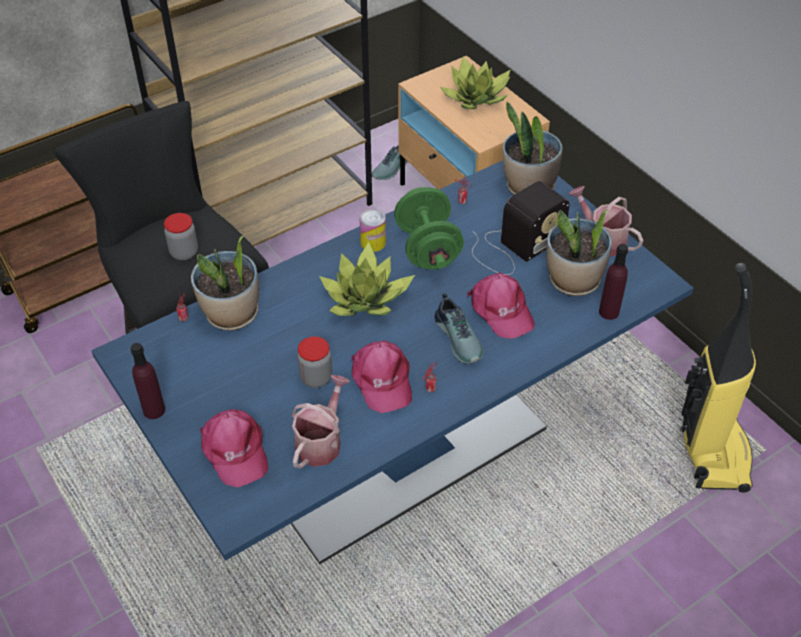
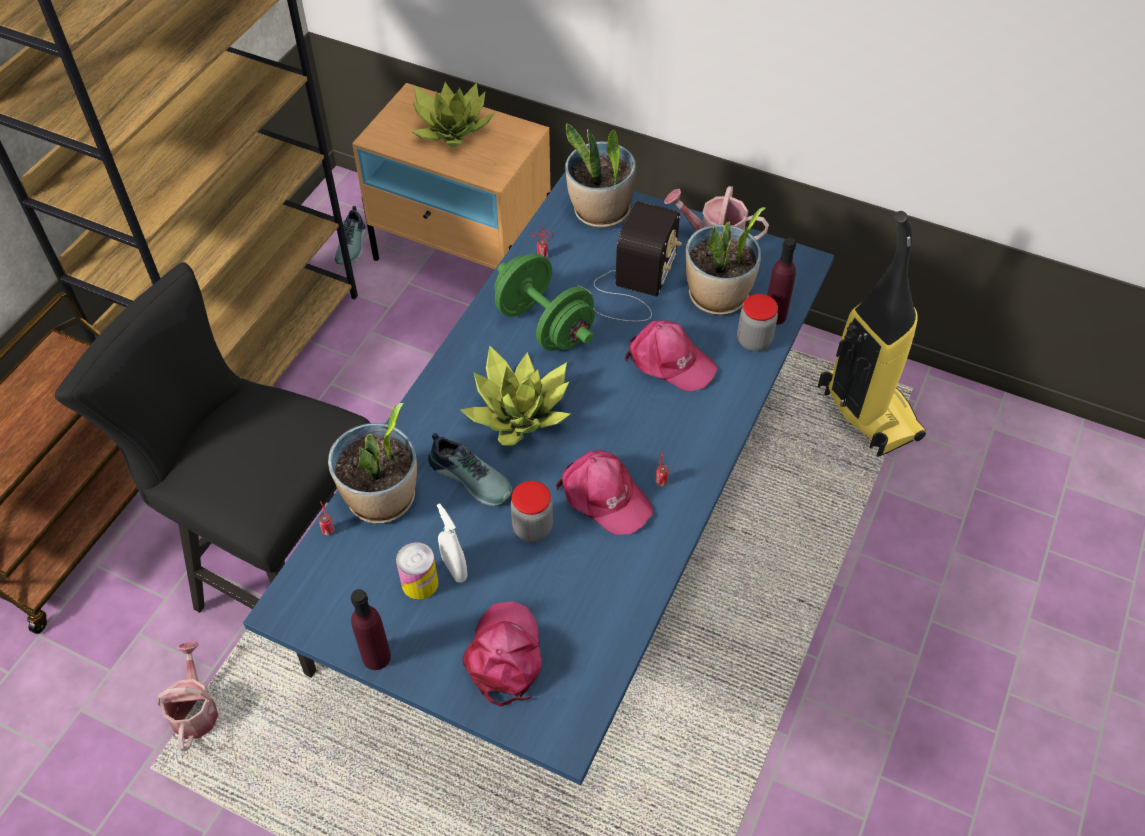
camera: 30 degrees left, 5 degrees up
jar [164,213,198,260] -> jar moved to [737,294,778,351]
pink cap [200,409,268,488] -> pink cap turned 120 degrees counterclockwise [462,601,542,706]
watering can [292,375,350,469] -> watering can moved to [157,642,218,751]
can [360,209,386,252] -> can moved to [396,542,438,600]
shoe [434,293,483,364] -> shoe moved to [428,433,512,506]
none -> white spray bottle [437,503,467,583]

